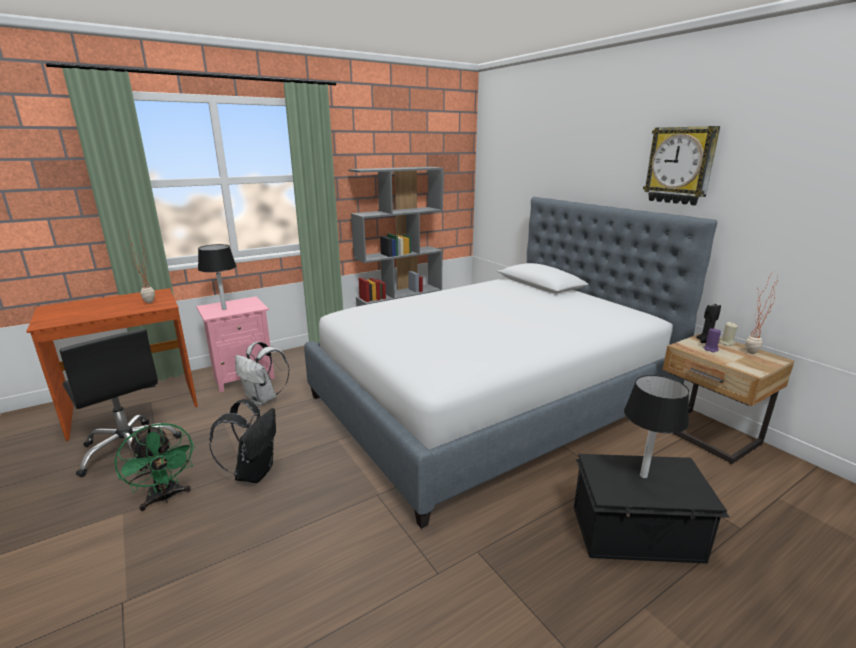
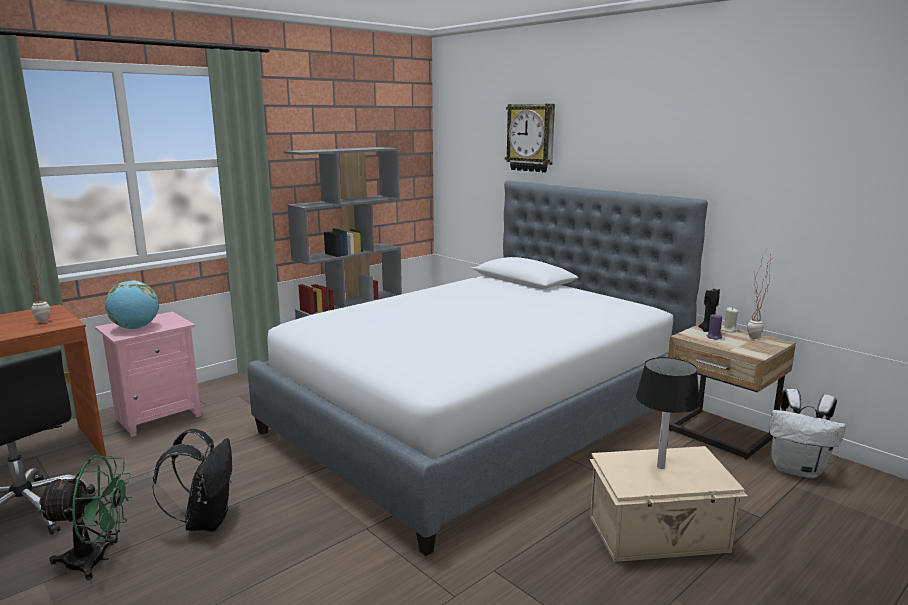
camera: 10 degrees left, 5 degrees down
green fan [114,423,195,511] -> green fan turned 45 degrees counterclockwise [36,455,132,580]
black table lamp [198,244,236,310] -> globe [105,280,159,329]
white backpack [235,341,290,405] -> white backpack moved to [769,389,846,478]
black storage box [574,454,730,564] -> beige storage box [589,446,748,562]
wall clock [643,126,720,205] -> wall clock moved to [505,104,555,173]

